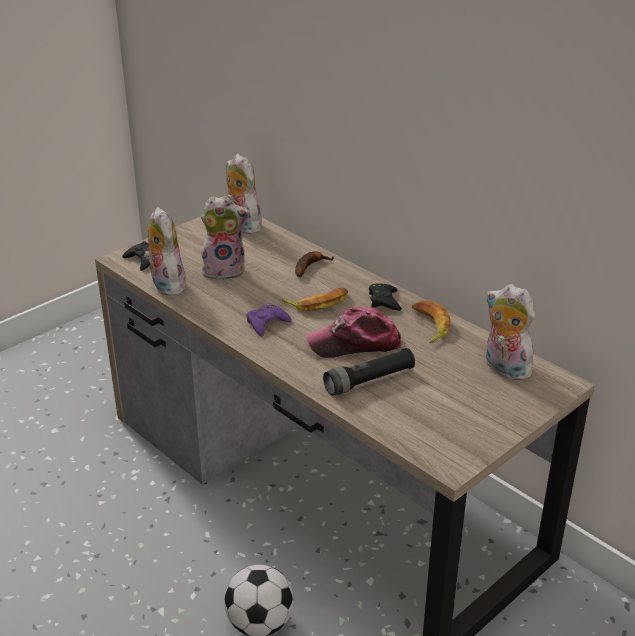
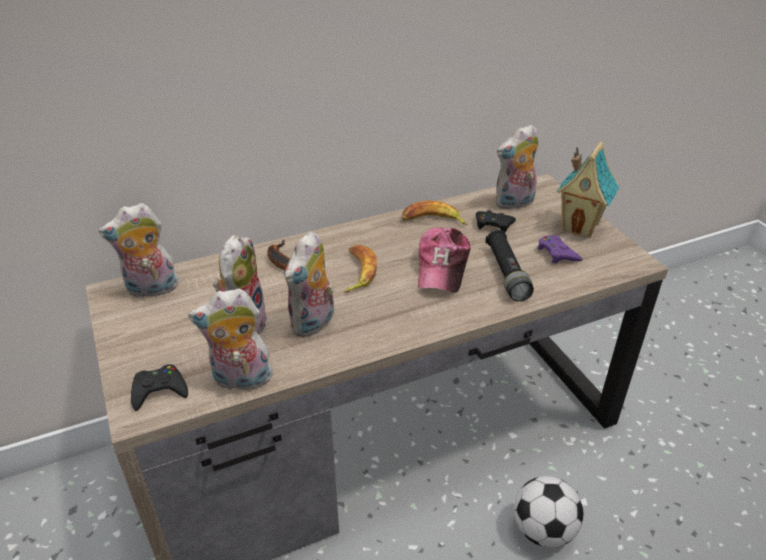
camera: 70 degrees left, 5 degrees up
purple game controller [246,303,292,336] -> purple game controller moved to [537,235,582,263]
black game controller [369,283,402,311] -> black game controller moved to [476,210,516,232]
none -> plush toy [284,231,334,338]
none -> toy house [556,142,619,238]

